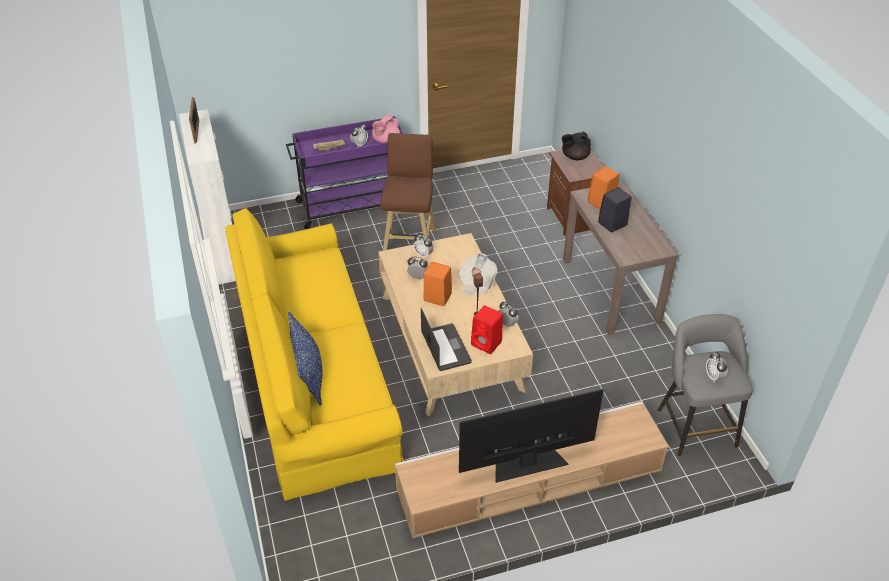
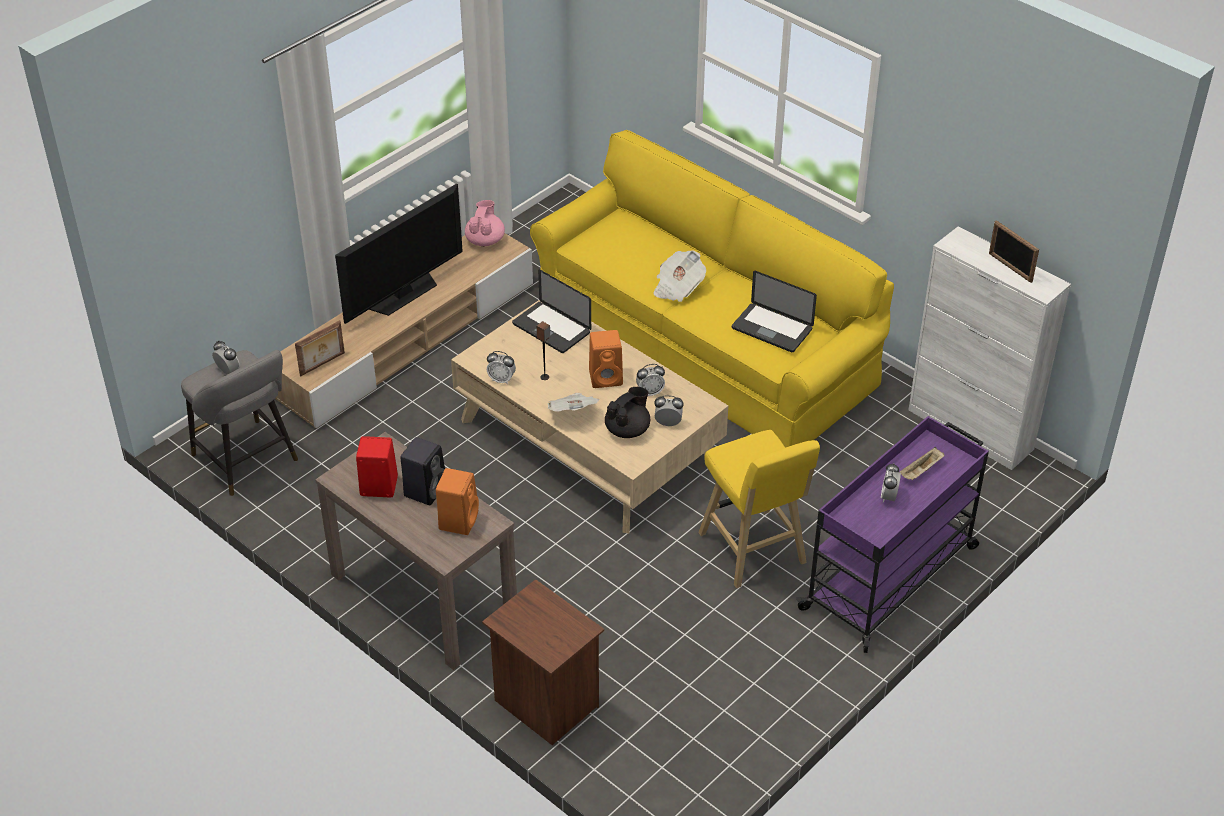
camera: 150 degrees right, 0 degrees up
blue pillow [288,311,323,406] -> none
pink teapot [372,114,400,143] -> pink teapot moved to [465,200,505,246]
brown stool [380,133,436,251] -> yellow stool [698,430,820,588]
red speaker [471,305,503,354] -> red speaker moved to [356,436,398,497]
black teapot [562,131,591,160] -> black teapot moved to [605,387,650,438]
none -> picture frame [295,320,345,377]
none -> newspaper [653,250,706,302]
none -> laptop [732,271,817,352]

